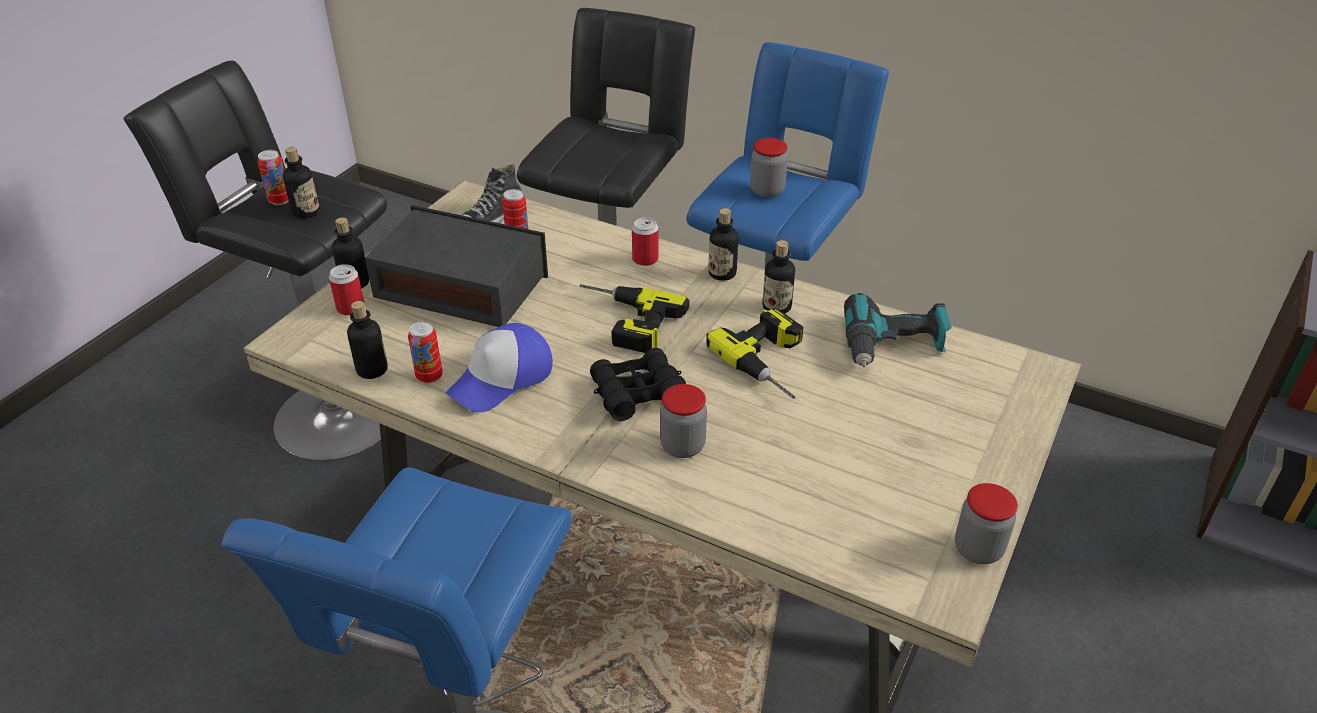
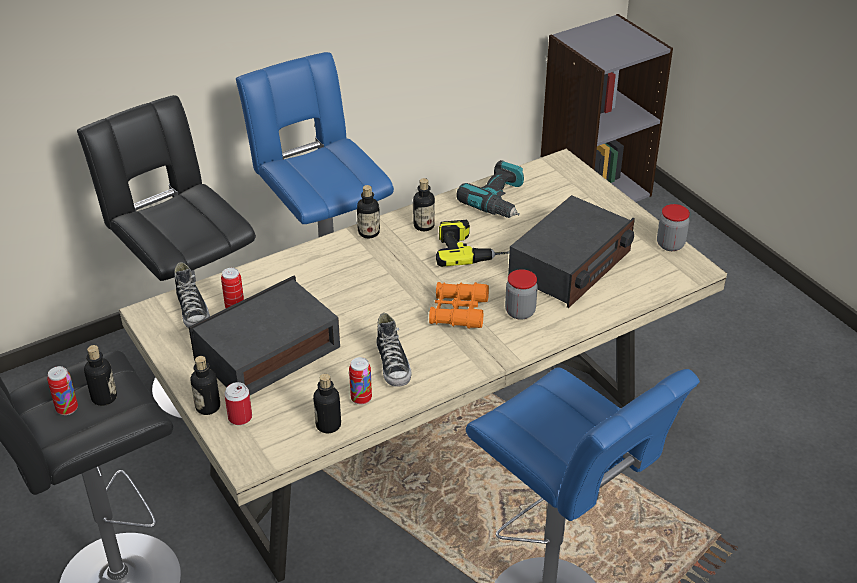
camera: 60 degrees left, 0 degrees up
cap [446,323,553,413] -> shoe [376,313,412,387]
power drill [580,284,689,353] -> none
black binoculars [590,348,686,421] -> orange binoculars [429,282,489,329]
can [632,217,658,266] -> none
jar [750,138,788,198] -> none
none -> radio [508,195,635,308]

